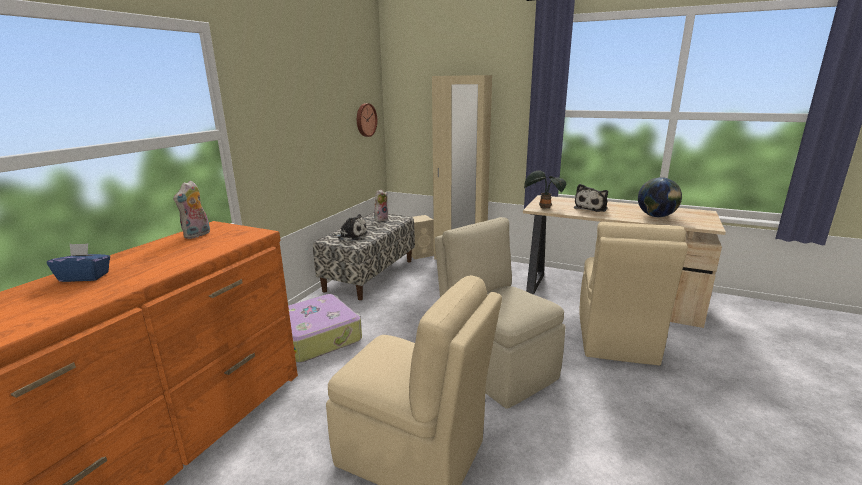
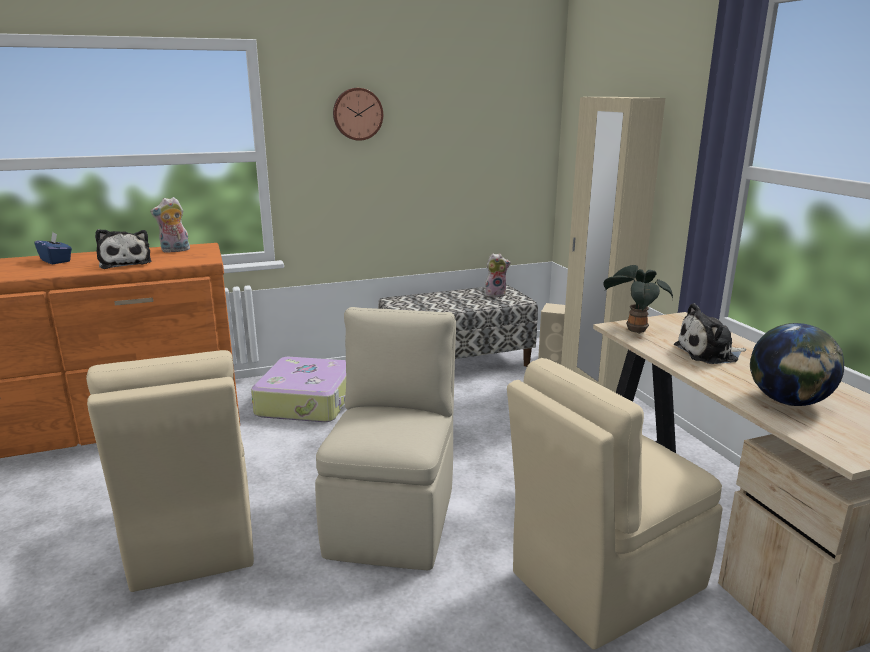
camera: 45 degrees right, 0 degrees up
plush toy [333,214,368,241] -> plush toy moved to [95,229,152,269]
wall clock [357,103,377,137] -> wall clock moved to [333,88,383,141]

